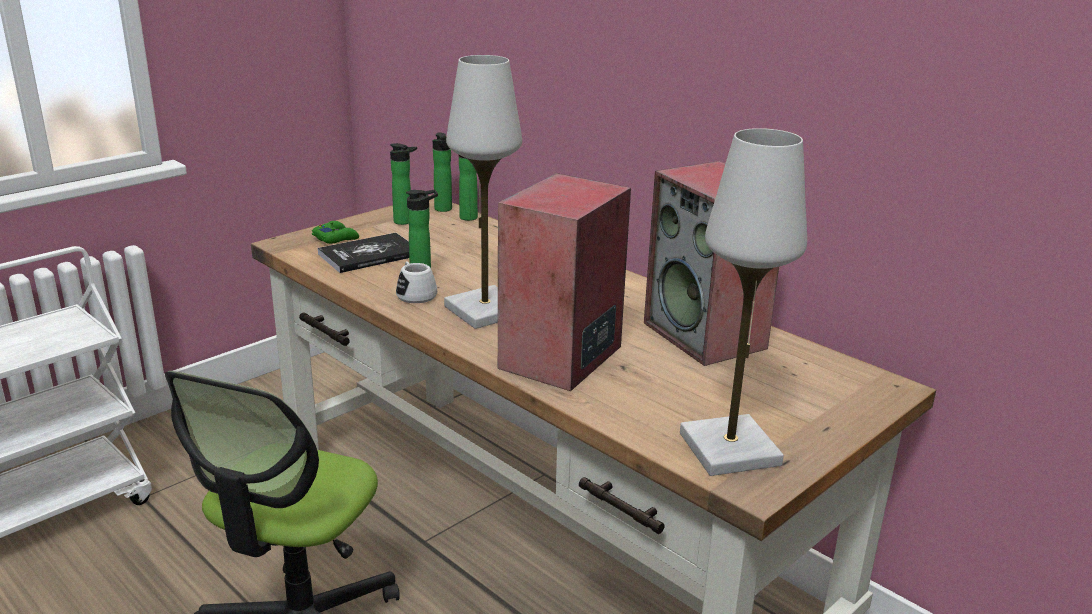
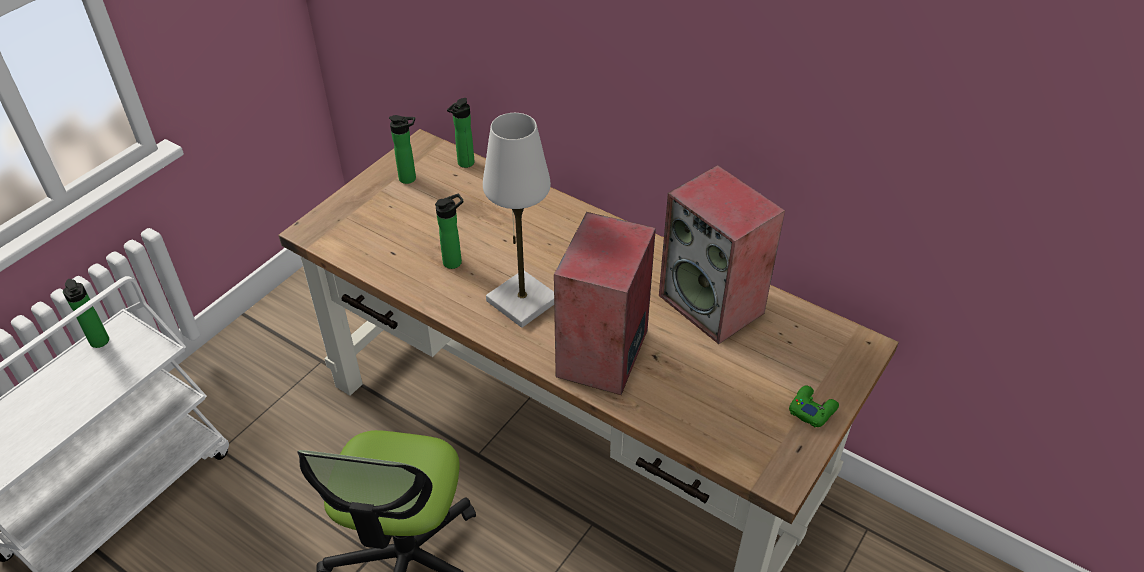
camera: 10 degrees left, 20 degrees up
green game controller [312,221,359,244] -> green game controller moved to [789,386,839,428]
book [318,233,409,273] -> none
white mug [396,261,437,303] -> none
bottle [433,132,452,212] -> bottle moved to [63,279,109,348]
white table lamp [680,128,807,476] -> none

